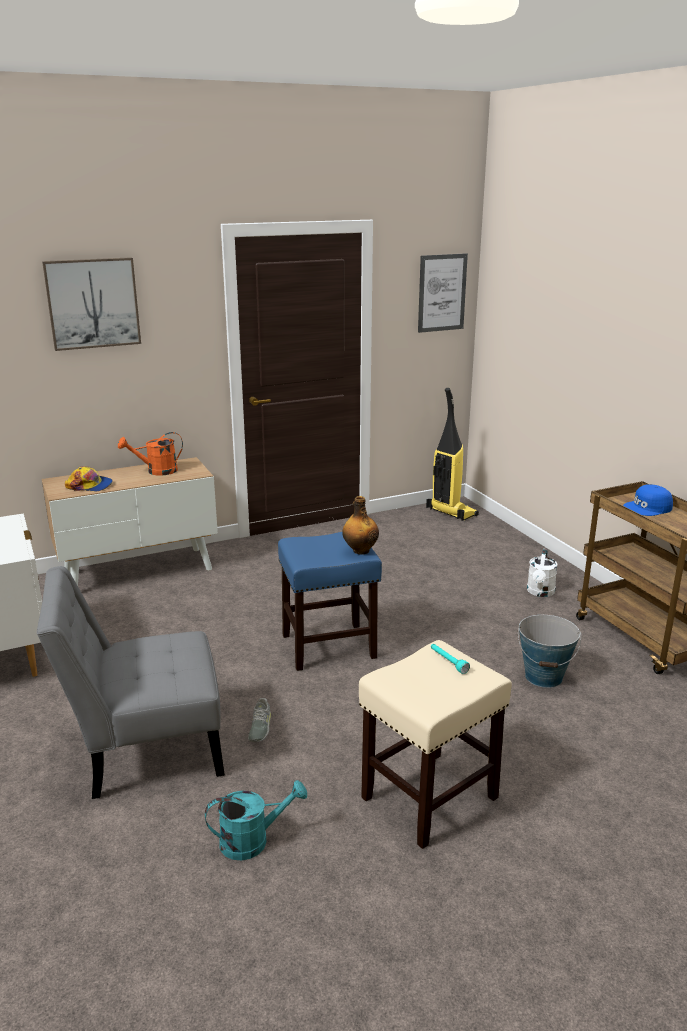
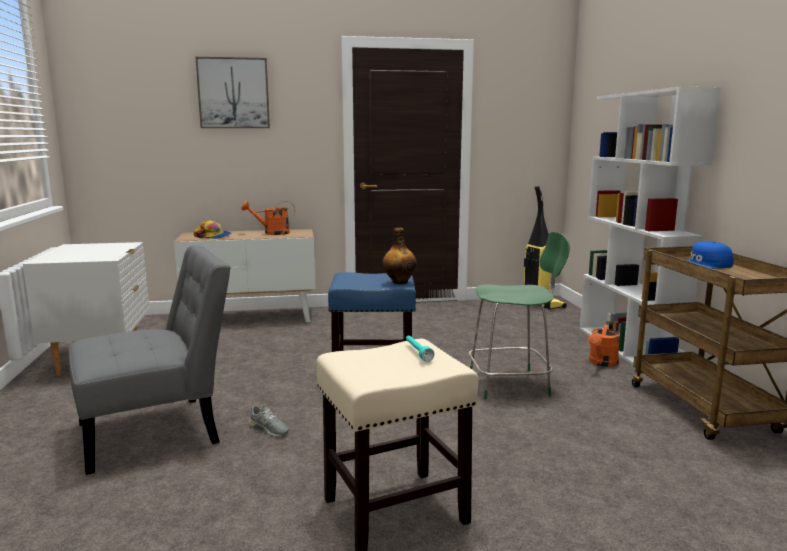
camera: 15 degrees right, 10 degrees down
grey chair [37,566,225,799] -> grey chair turned 150 degrees clockwise [69,245,231,475]
turquoise watering can [205,780,307,860] -> none
grey shoe [248,698,271,742] -> grey shoe turned 75 degrees counterclockwise [249,404,289,437]
picture [418,253,468,333] -> none
bucket [518,615,581,688] -> none
white watering can [527,549,558,597] -> orange watering can [588,321,620,367]
none -> green stool [469,232,570,399]
none -> white bookcase [580,87,721,365]

